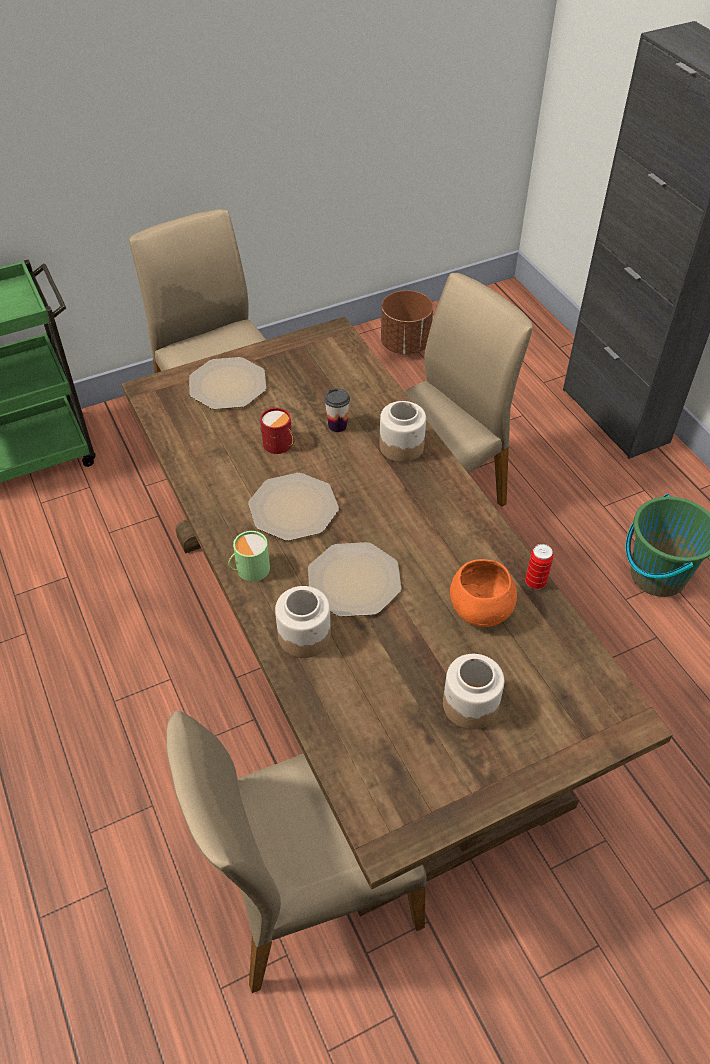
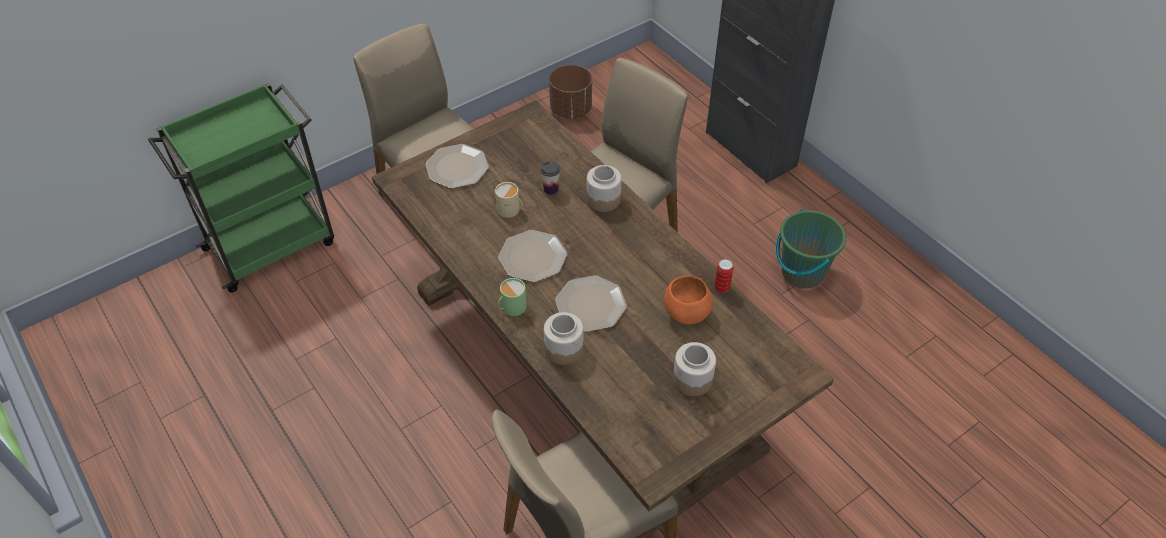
camera: 10 degrees left, 0 degrees up
red mug [260,408,294,454] -> beige mug [495,182,523,218]

